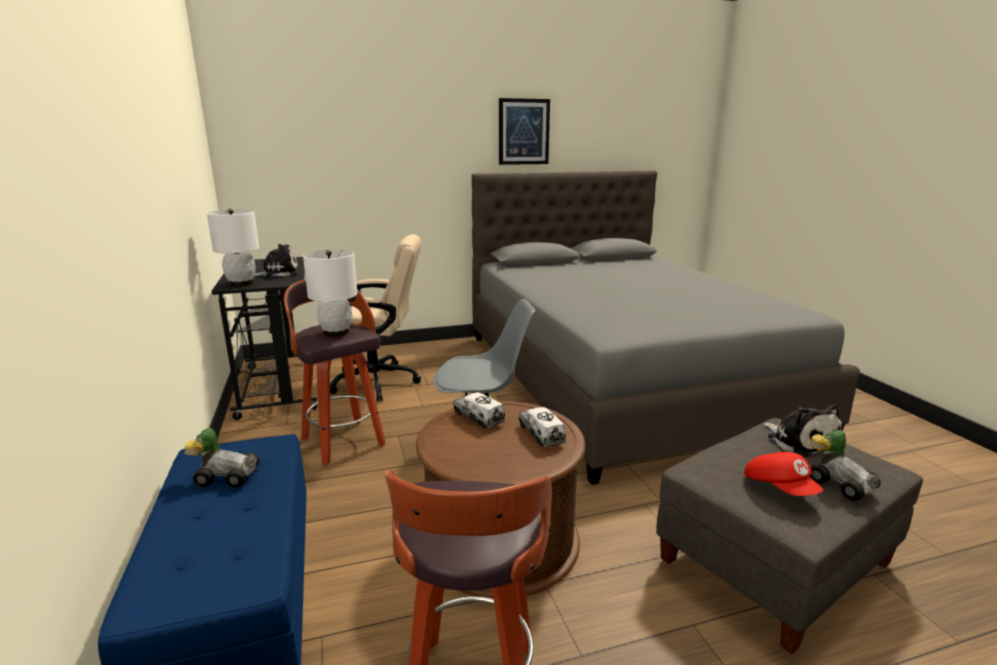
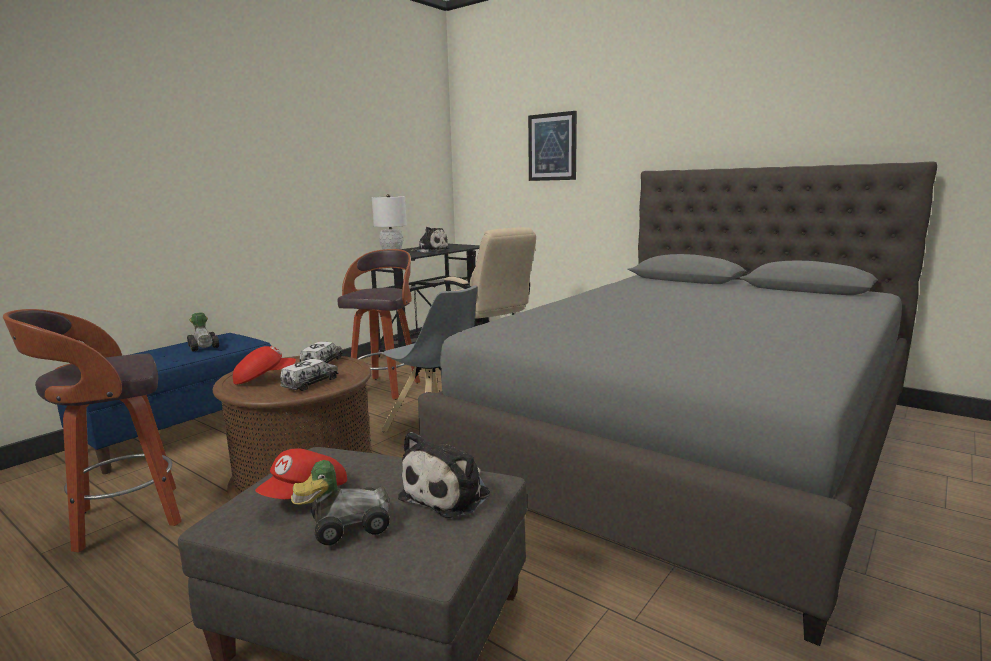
camera: 55 degrees right, 5 degrees down
white table lamp [303,250,357,337] -> none
picture [499,98,550,165] -> picture moved to [528,111,577,181]
toy car [809,430,881,501] -> toy car turned 135 degrees counterclockwise [291,460,390,545]
none -> red cap [233,346,296,384]

